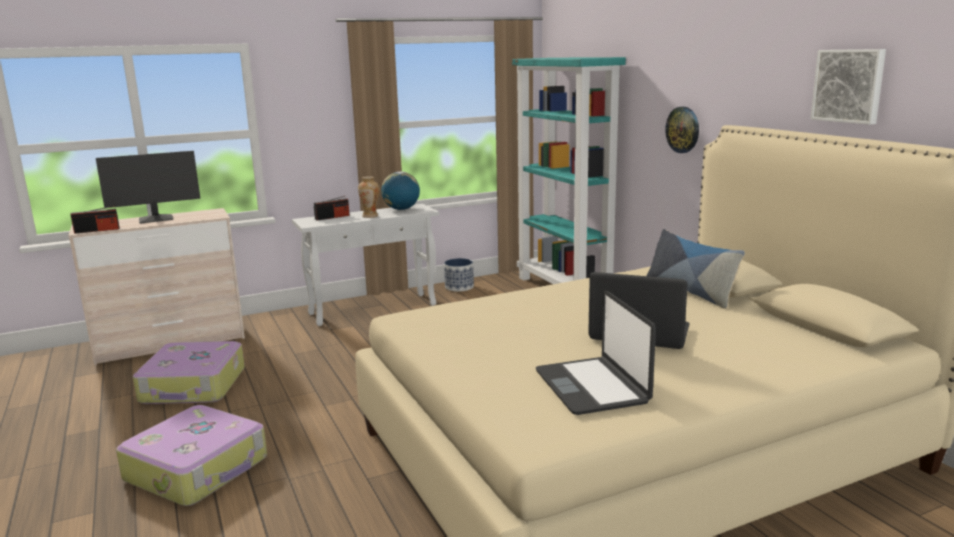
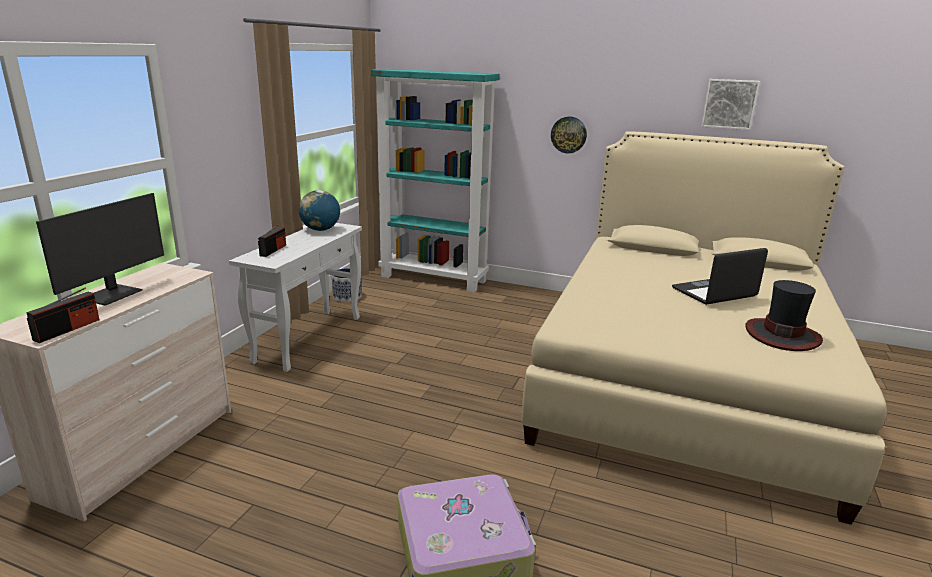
camera: 45 degrees left, 5 degrees up
suitcase [133,341,245,404] -> none
vase [358,176,379,218] -> none
laptop [536,291,656,415] -> hat [745,280,823,351]
pillow [646,229,745,309] -> none

